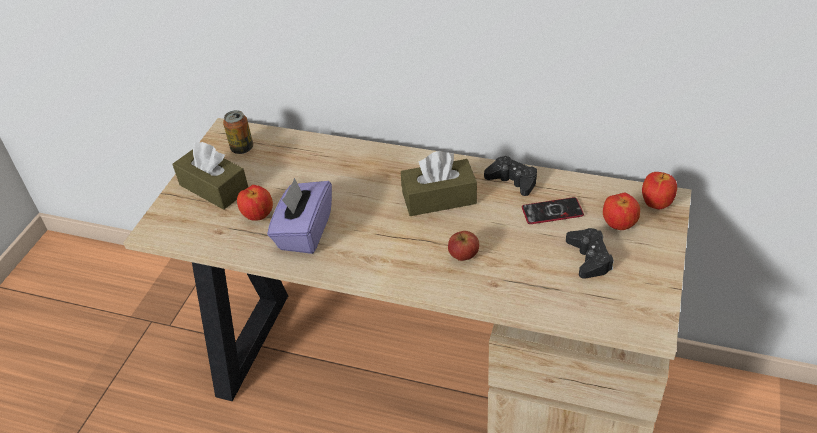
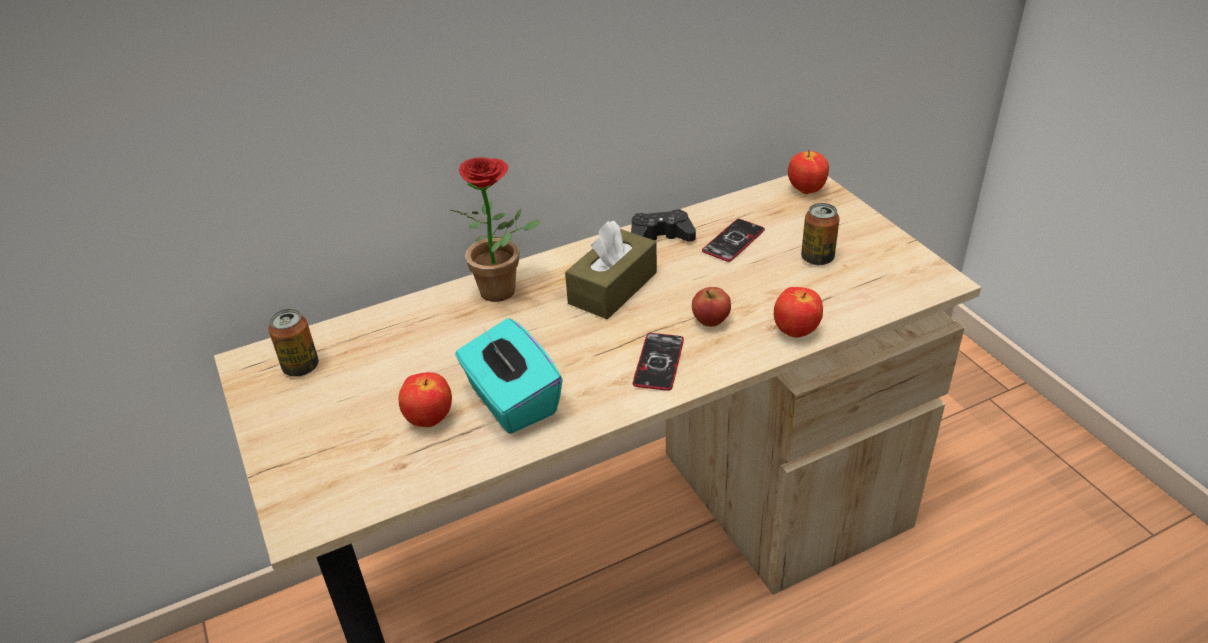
camera: 45 degrees left, 5 degrees down
brown tissue box [172,142,248,210] -> none
purple tissue box [267,178,332,254] -> turquoise tissue box [455,318,563,434]
black game controller [566,228,614,279] -> can [801,203,840,265]
apple [603,192,640,230] -> apple moved to [774,287,823,338]
none -> potted plant [451,157,540,302]
none -> phone [633,333,684,391]

